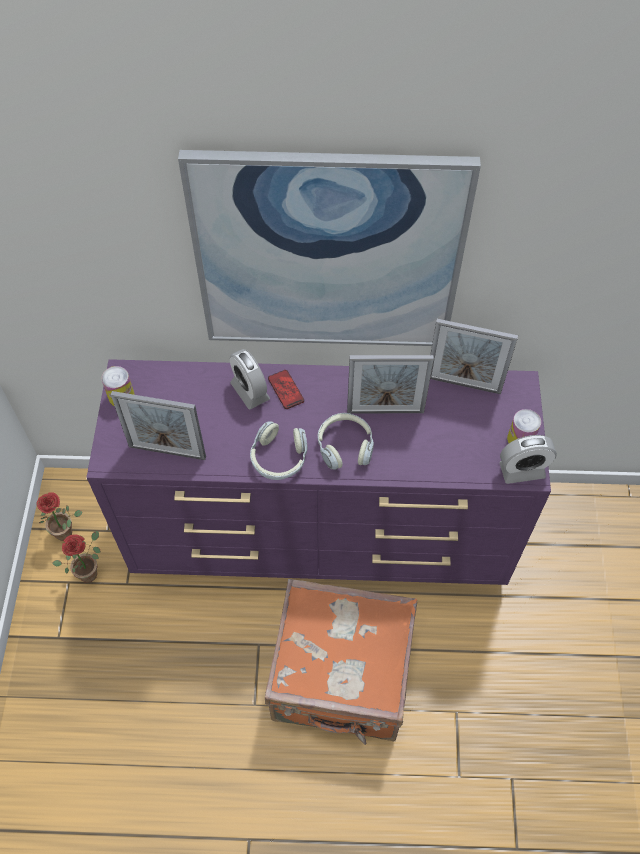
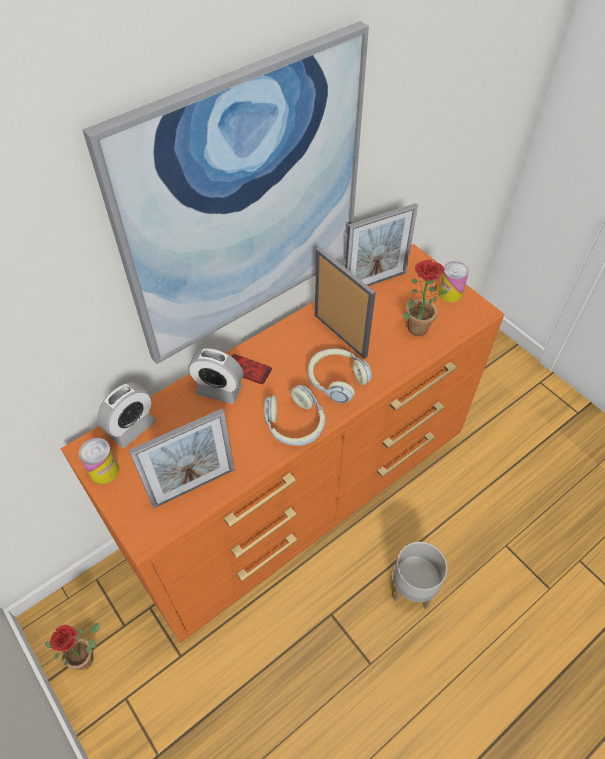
camera: 40 degrees left, 5 degrees down
potted plant [52,531,101,583] -> potted plant moved to [403,260,448,336]
purple dresser [86,359,551,585] -> orange dresser [61,244,504,643]
orange suitcase [265,579,417,745] -> grey planter [393,542,447,609]
picture frame [347,355,434,413] -> picture frame turned 90 degrees counterclockwise [315,247,376,359]
alarm clock [499,435,557,484] -> alarm clock moved to [97,382,156,448]

